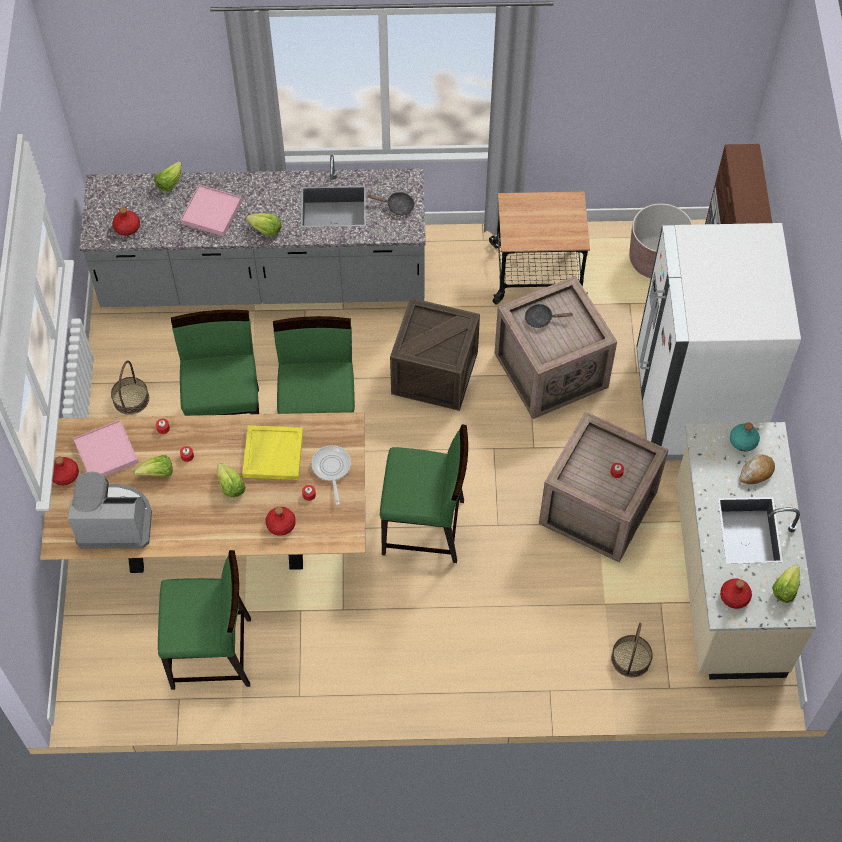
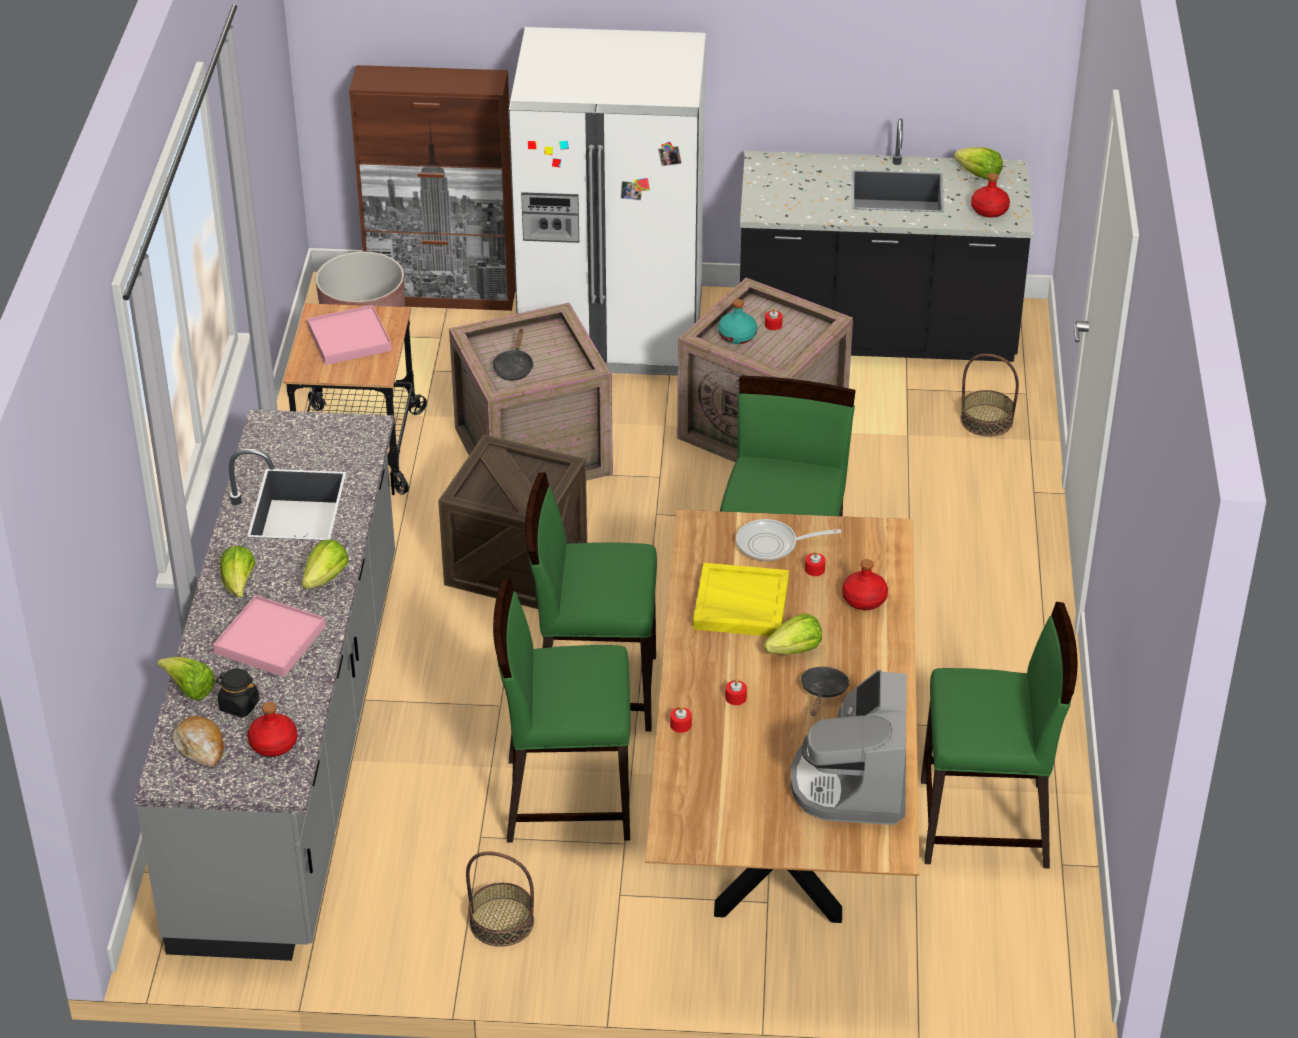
camera: 85 degrees left, 20 degrees down
red bottle [53,457,79,485] -> none
pink tray [73,420,139,476] -> pink tray moved to [307,305,392,365]
lettuce [134,455,173,477] -> lettuce moved to [220,546,256,597]
green chair [158,550,251,690] -> green chair turned 90 degrees clockwise [921,602,1078,869]
black frying pan [368,192,415,215] -> black frying pan moved to [801,667,849,716]
beige counter [676,422,816,680] -> black counter [740,119,1033,362]
turquoise bottle [730,422,760,451] -> turquoise bottle moved to [718,299,757,344]
bread [740,454,775,484] -> bread moved to [173,716,224,768]
none -> black jar [216,668,260,717]

